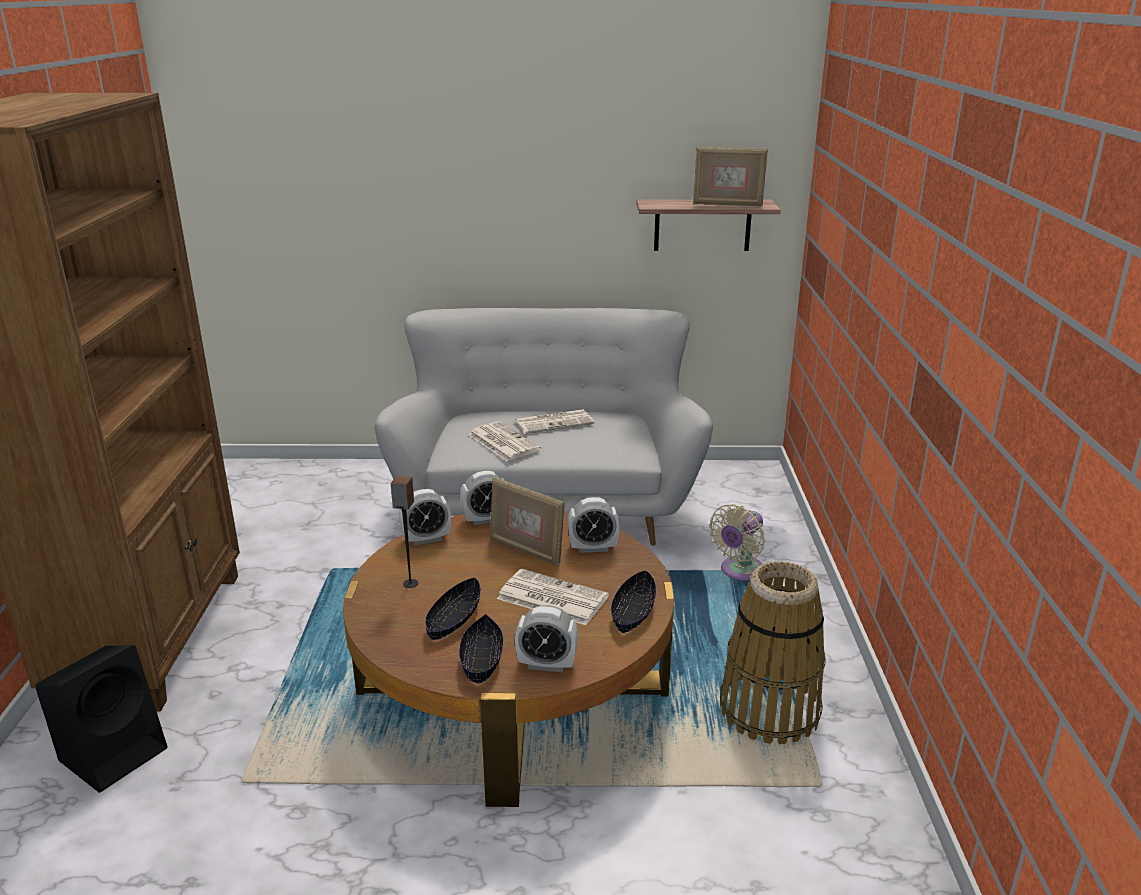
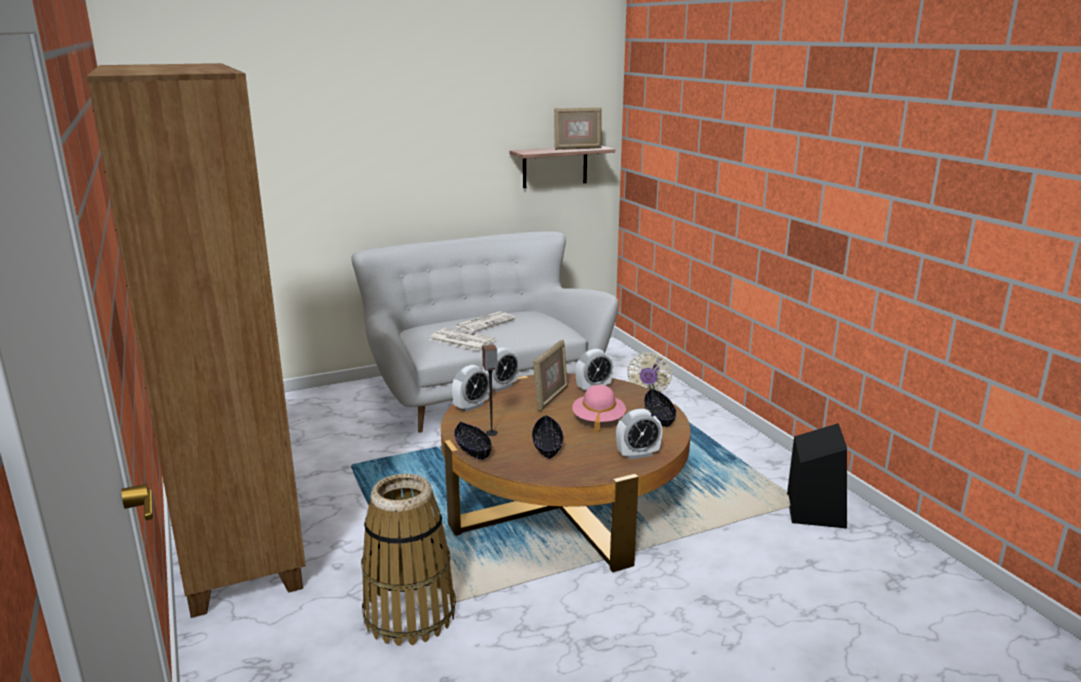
camera: 25 degrees left, 5 degrees down
black speaker [35,645,168,793] -> black speaker moved to [787,423,847,528]
black bowl [459,614,503,684] -> black bowl moved to [454,421,492,460]
picture frame [490,477,565,566] -> picture frame turned 75 degrees counterclockwise [533,340,568,411]
newspaper [497,569,609,625] -> pink hat [572,385,626,433]
basket [720,561,826,744] -> basket moved to [361,474,456,646]

